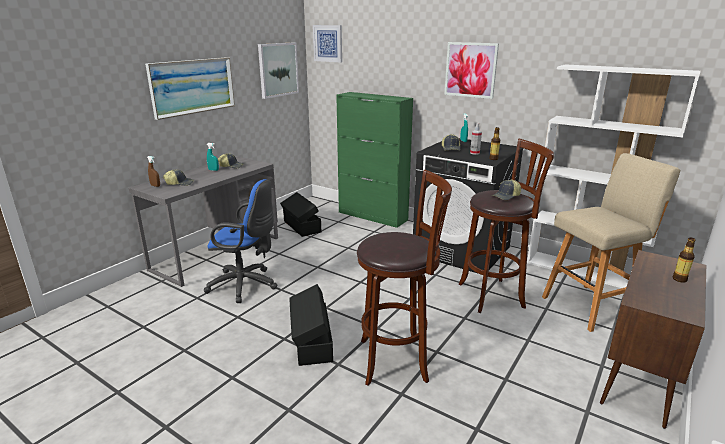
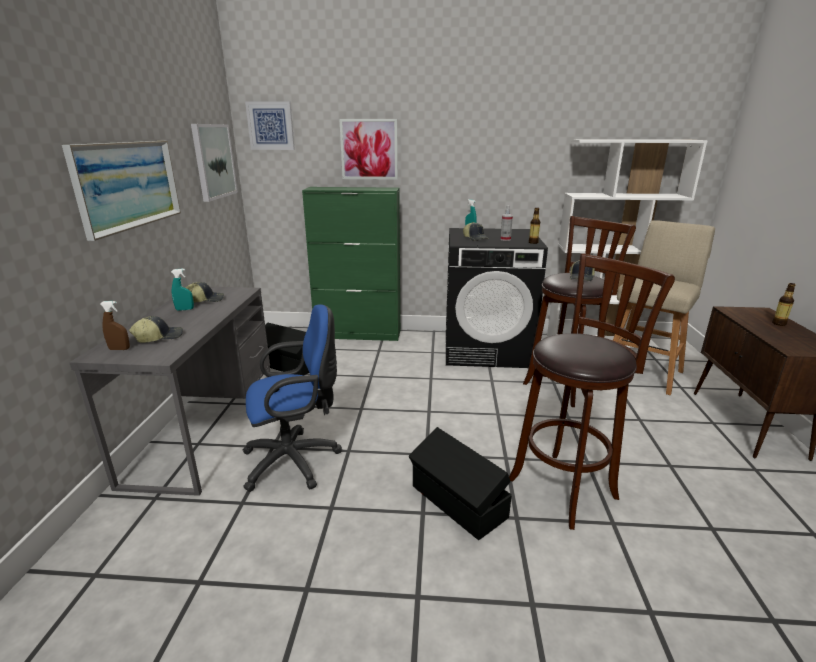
camera: 30 degrees left, 0 degrees up
picture [444,42,499,99] -> picture moved to [339,119,398,180]

